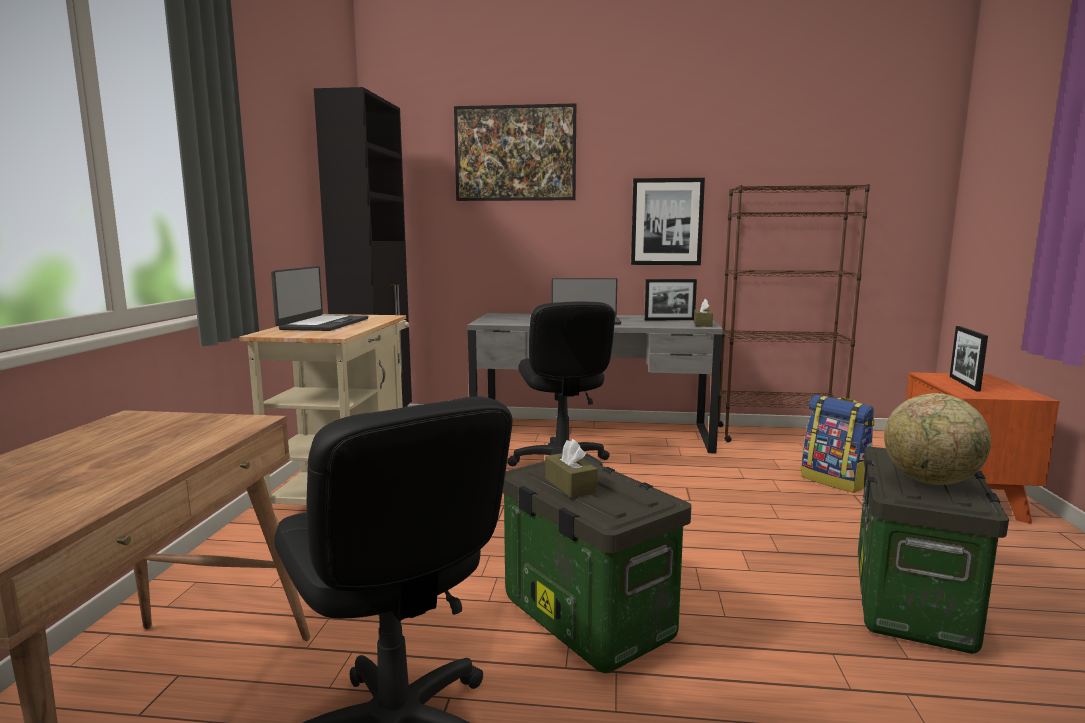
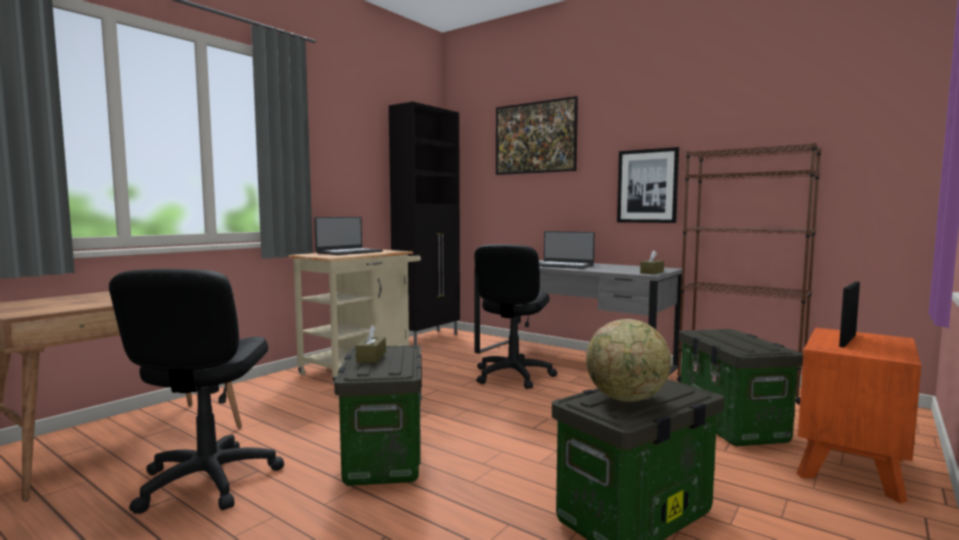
camera: 30 degrees right, 5 degrees down
picture frame [645,279,697,320] -> none
backpack [801,395,875,493] -> storage box [679,329,803,446]

